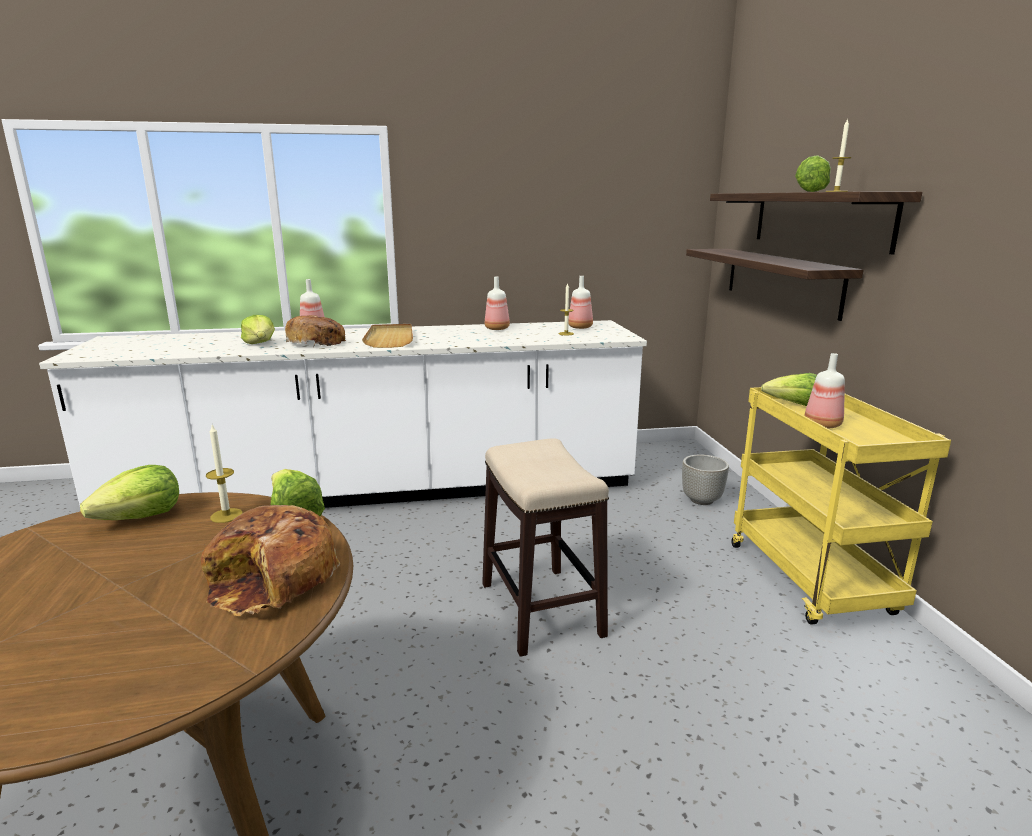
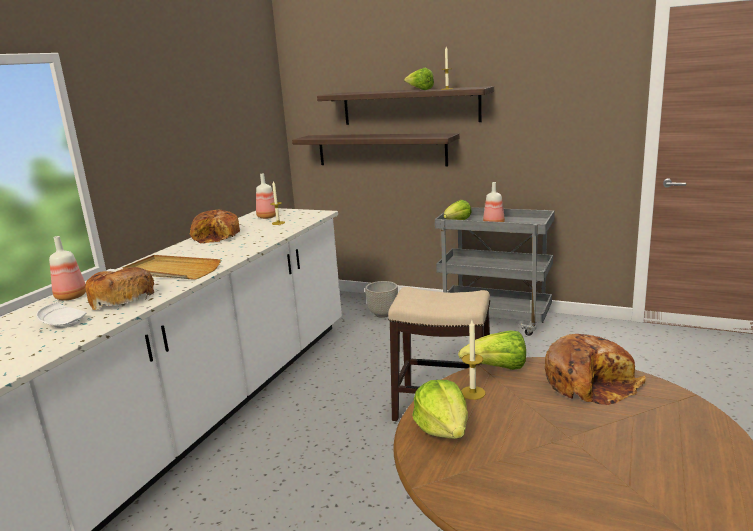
camera: 55 degrees left, 0 degrees up
lettuce [241,315,275,344] -> white plate [36,302,87,328]
bottle [485,277,510,330] -> bread [189,210,240,244]
yellow cart [731,387,951,625] -> grey cart [435,207,555,336]

